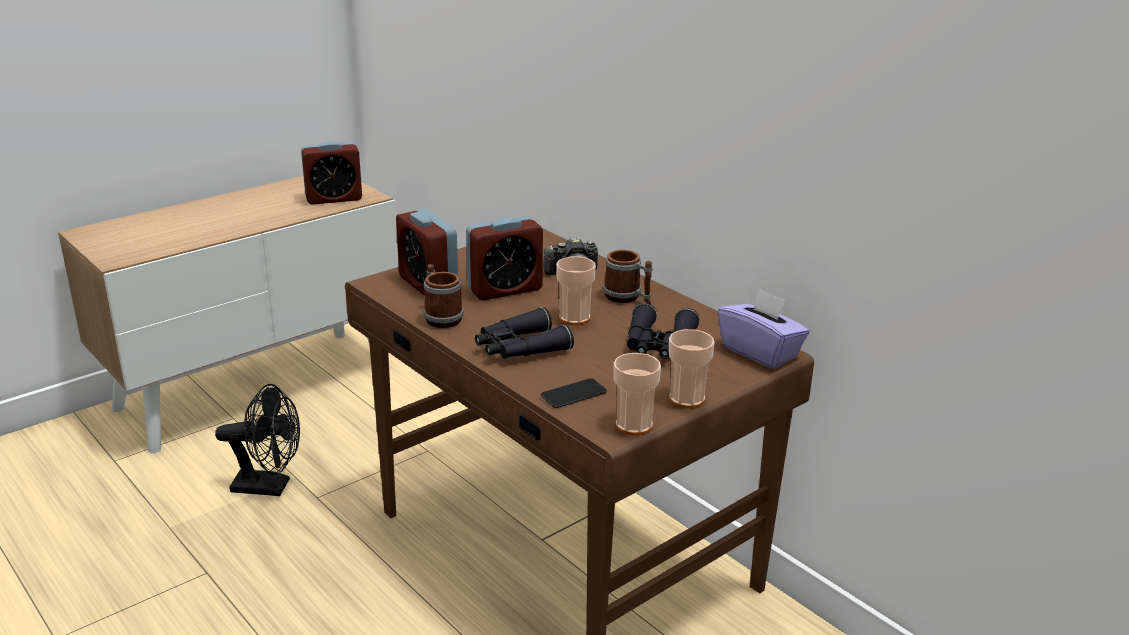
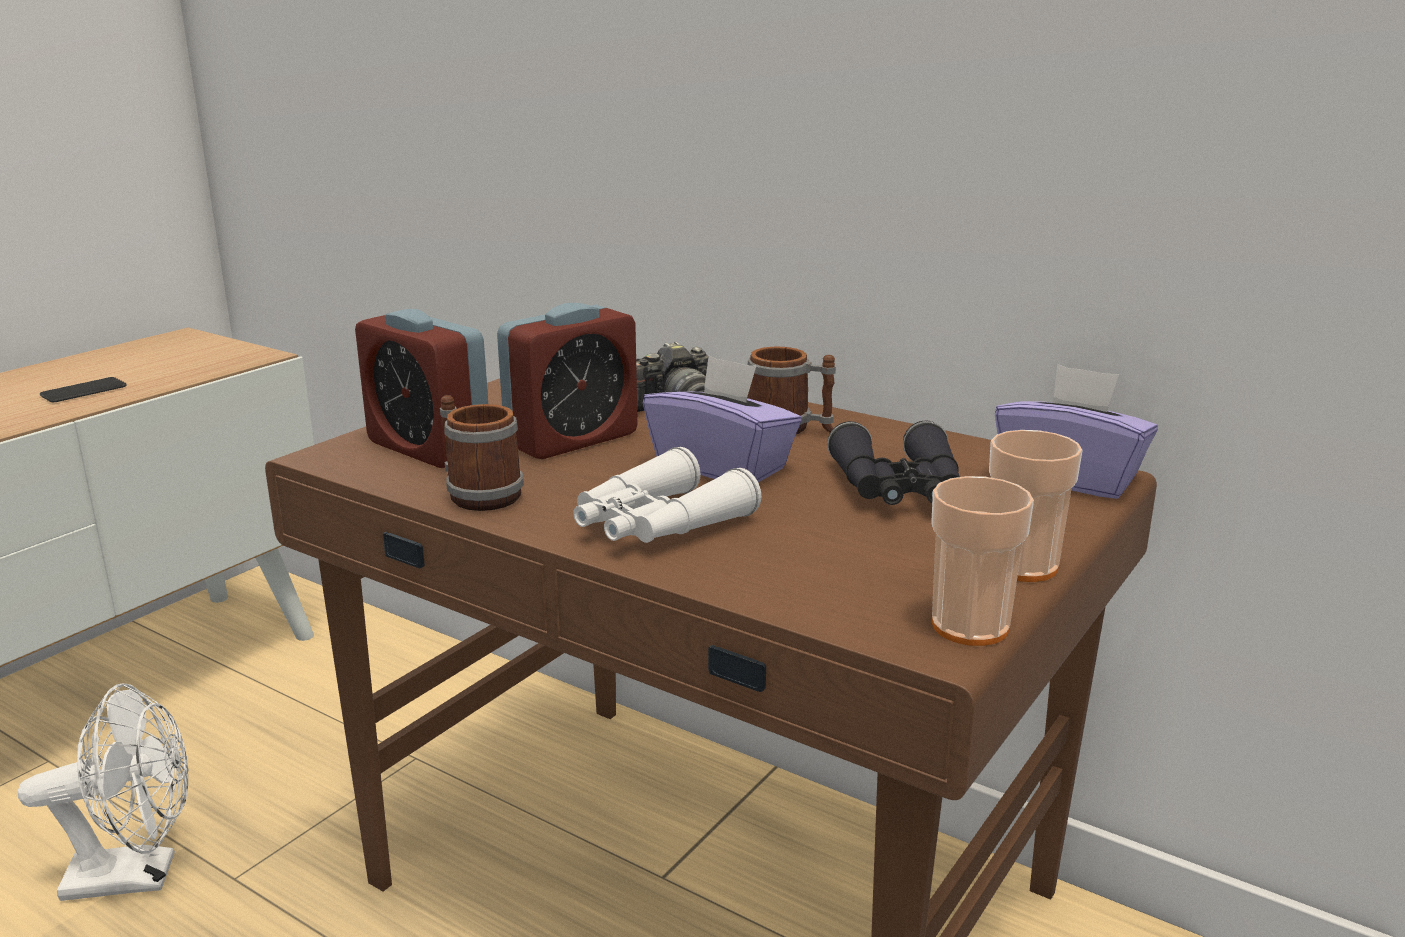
camera: 15 degrees left, 5 degrees down
black fan [215,384,300,496] -> white fan [18,683,188,901]
alarm clock [301,141,362,205] -> none
black binoculars [475,307,574,359] -> white binoculars [573,447,761,543]
phone [541,378,607,408] -> phone moved to [40,377,126,402]
cup [556,256,596,325] -> purple tissue box [643,355,802,482]

